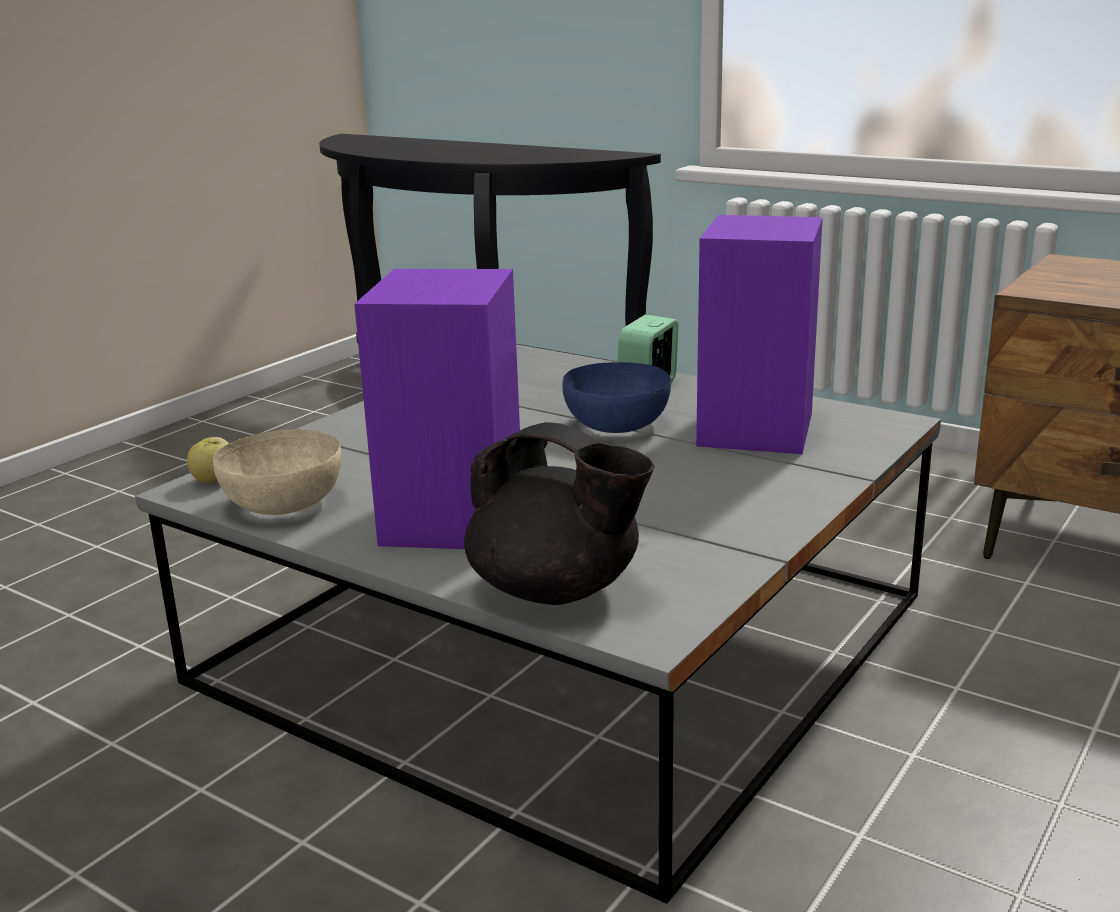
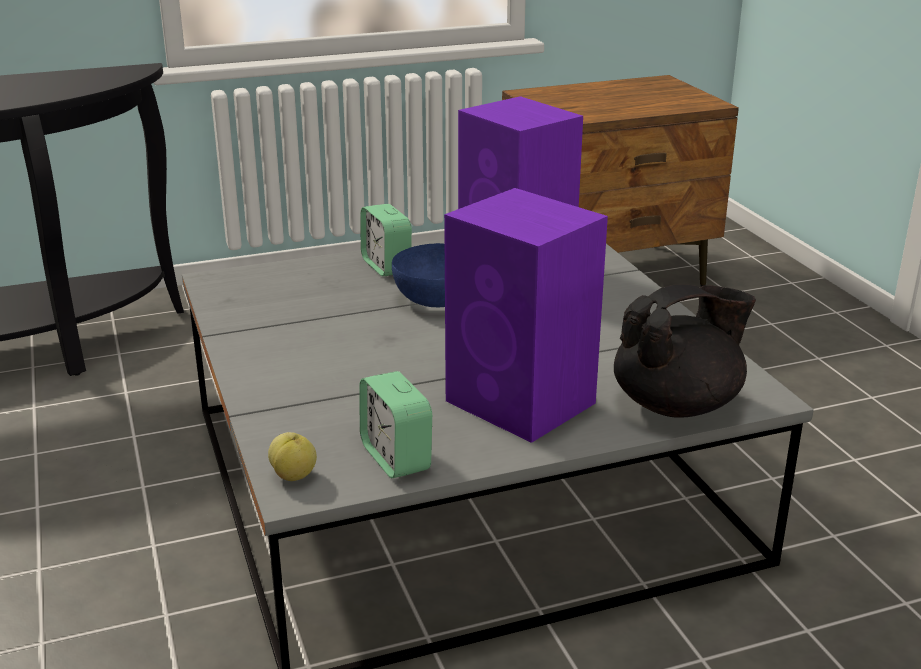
camera: 55 degrees left, 5 degrees up
beige bowl [213,429,342,515] -> alarm clock [359,371,432,478]

